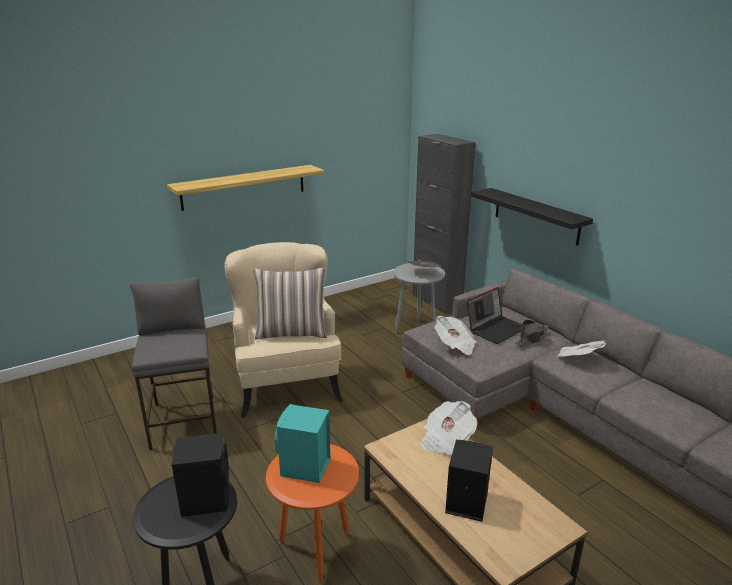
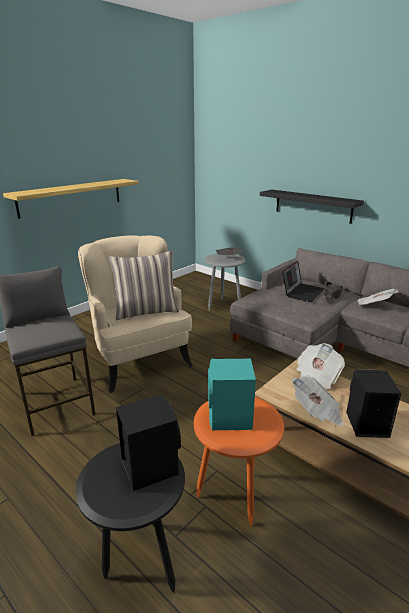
camera: 15 degrees left, 0 degrees up
black cabinet [413,134,476,313] -> none
newspaper [434,316,477,355] -> newspaper moved to [292,376,343,426]

